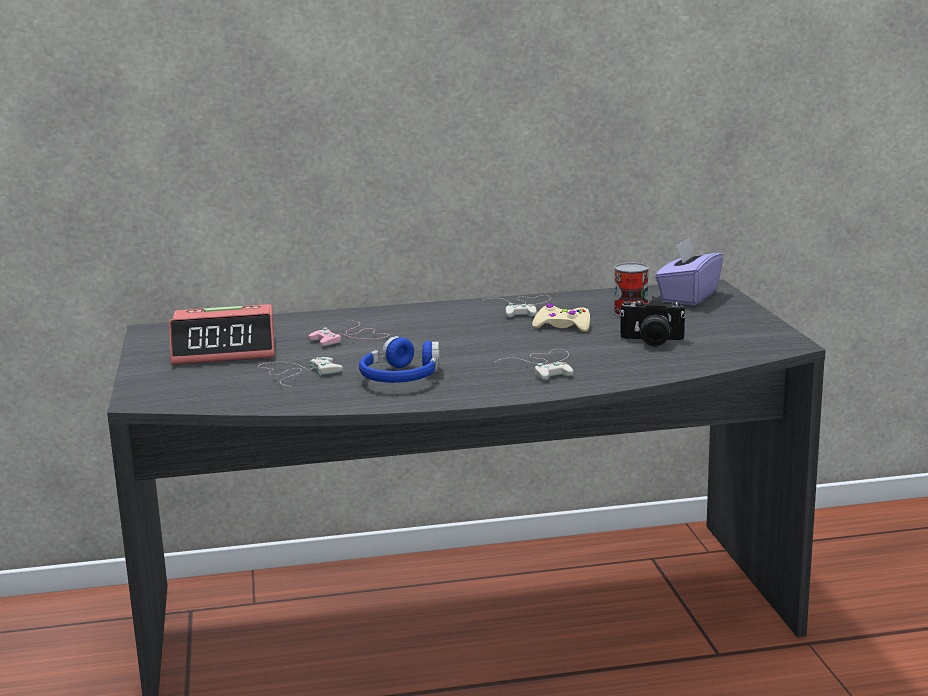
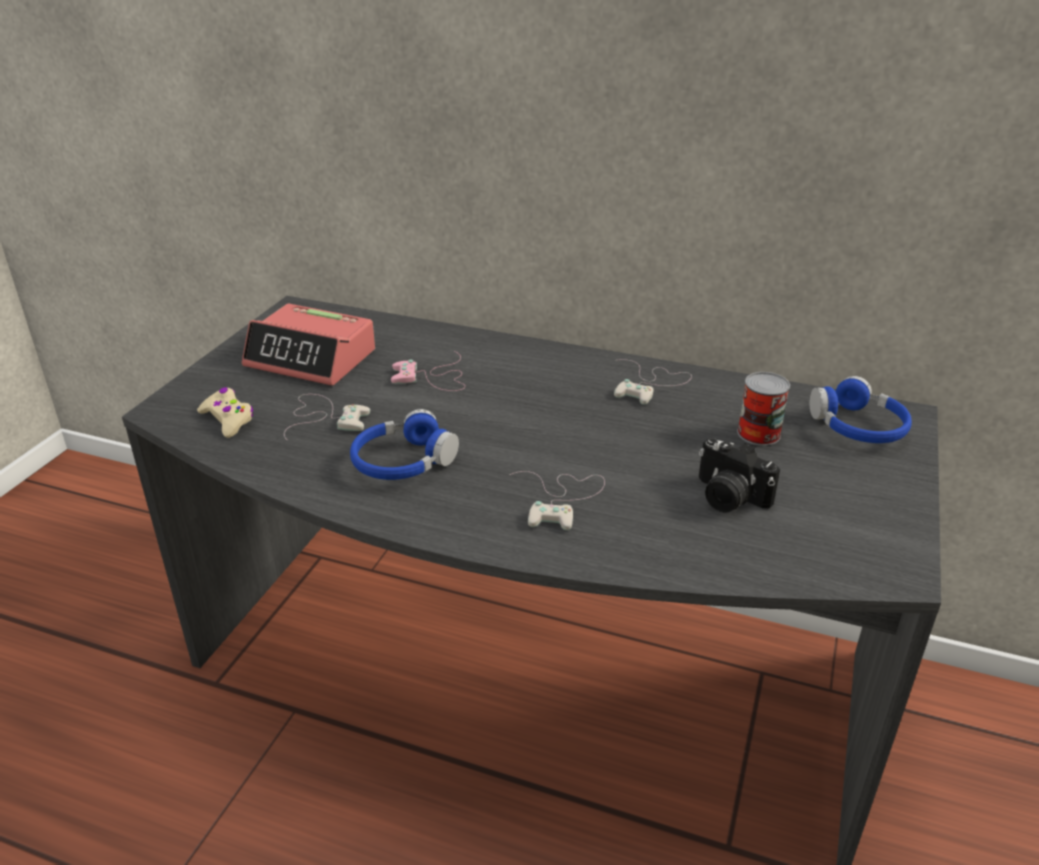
camera: 30 degrees right, 15 degrees up
beige game controller [532,304,590,332] -> beige game controller moved to [197,387,253,438]
purple tissue box [655,238,723,305] -> blue headphones [809,376,912,443]

